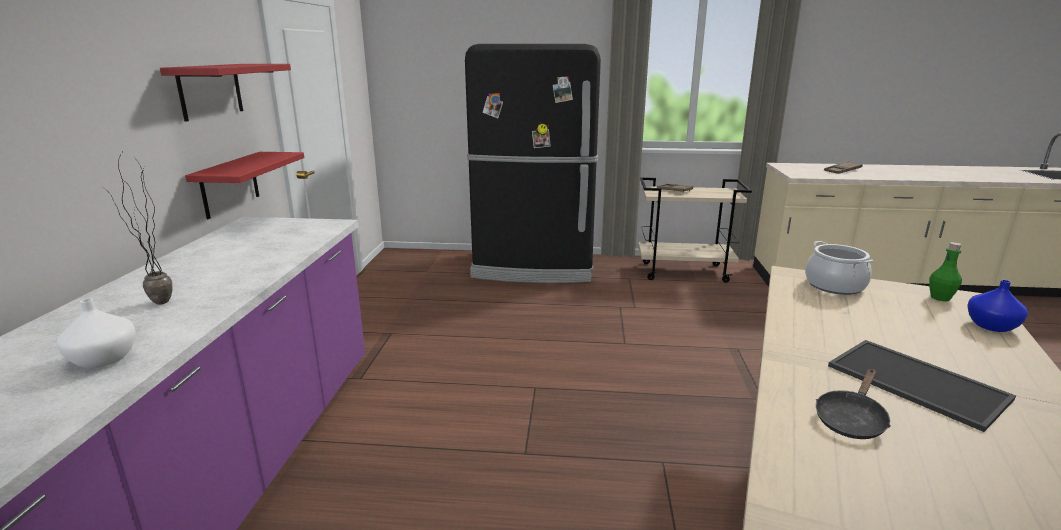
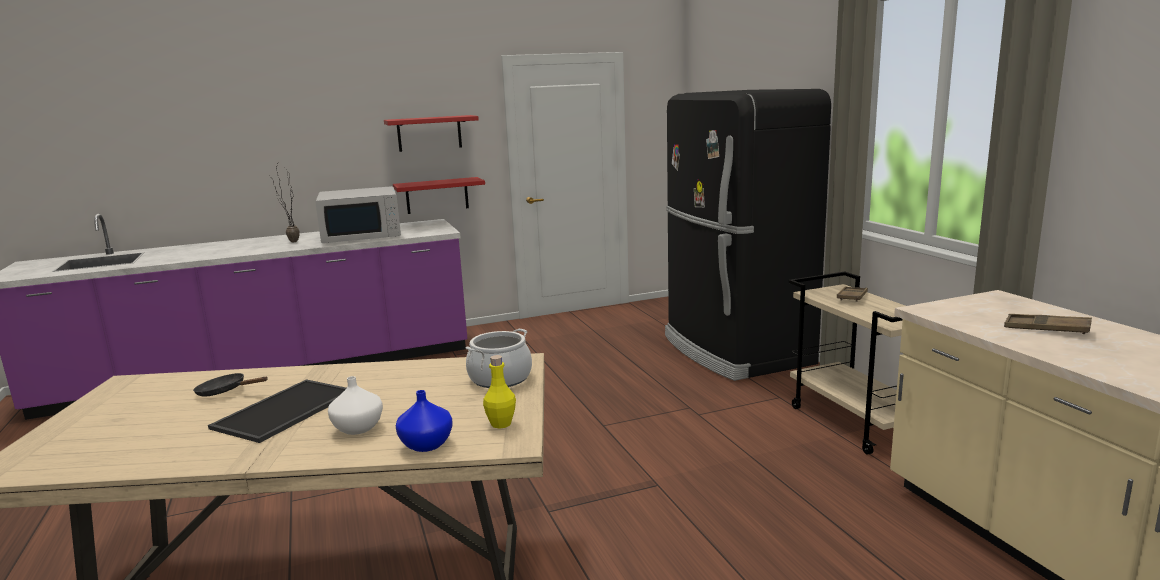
camera: 65 degrees right, 5 degrees down
white vase [57,298,136,368] -> white vase moved to [328,376,383,435]
green bottle [929,242,962,301] -> yellow bottle [483,355,516,429]
none -> white microwave [315,186,401,243]

